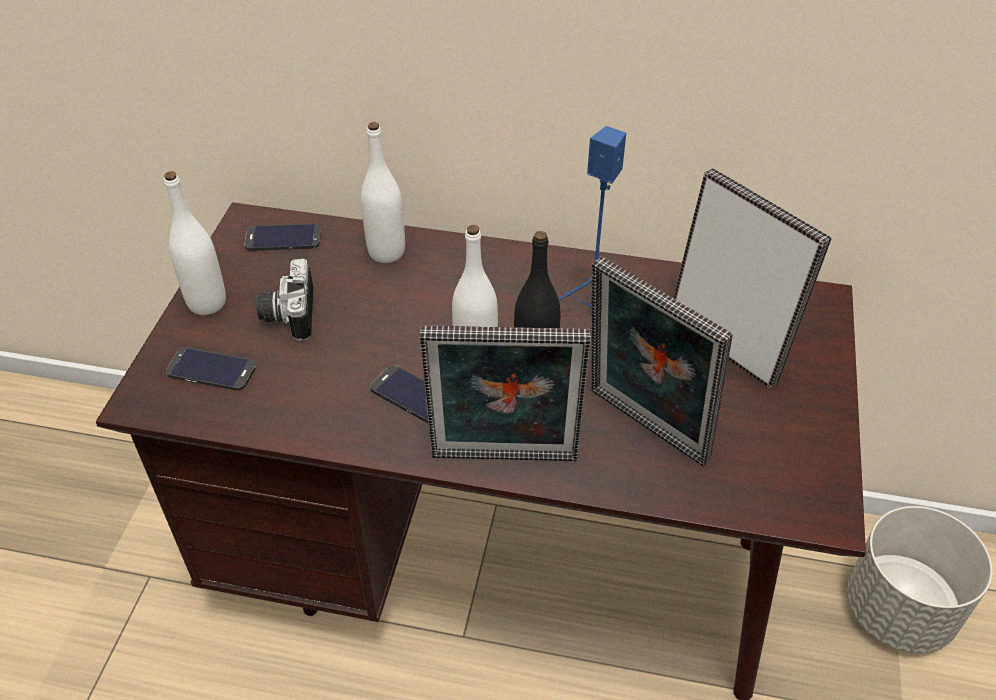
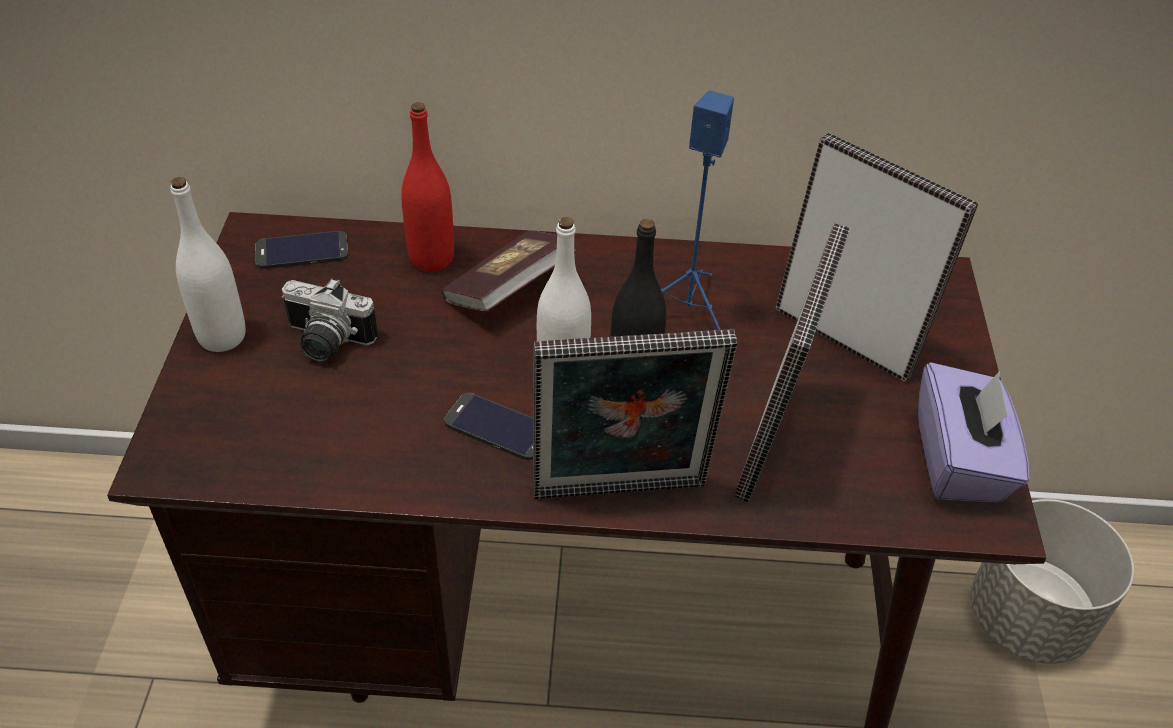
camera: 10 degrees left, 0 degrees up
phone [166,347,256,391] -> none
camera [256,258,313,341] -> camera turned 60 degrees counterclockwise [281,278,378,361]
white bottle [361,122,405,263] -> red bottle [401,102,454,272]
picture frame [591,256,733,466] -> picture frame turned 105 degrees counterclockwise [734,223,850,502]
none -> book [441,230,577,312]
none -> purple tissue box [918,362,1029,502]

